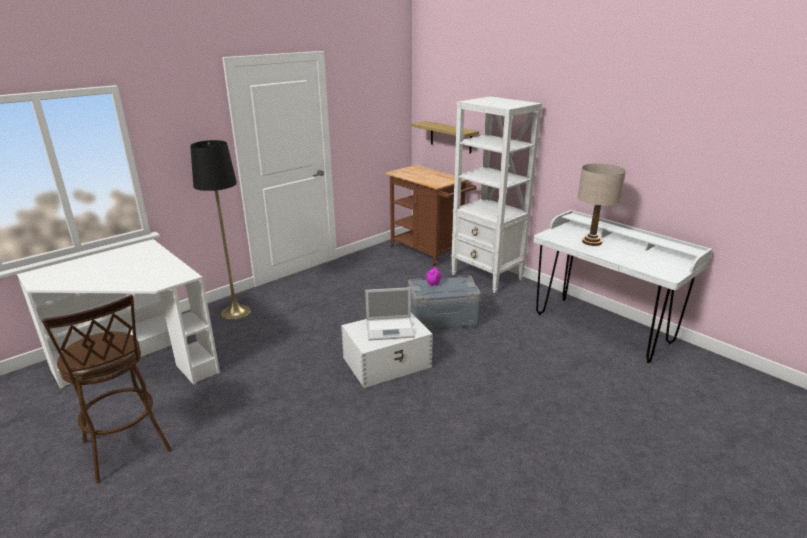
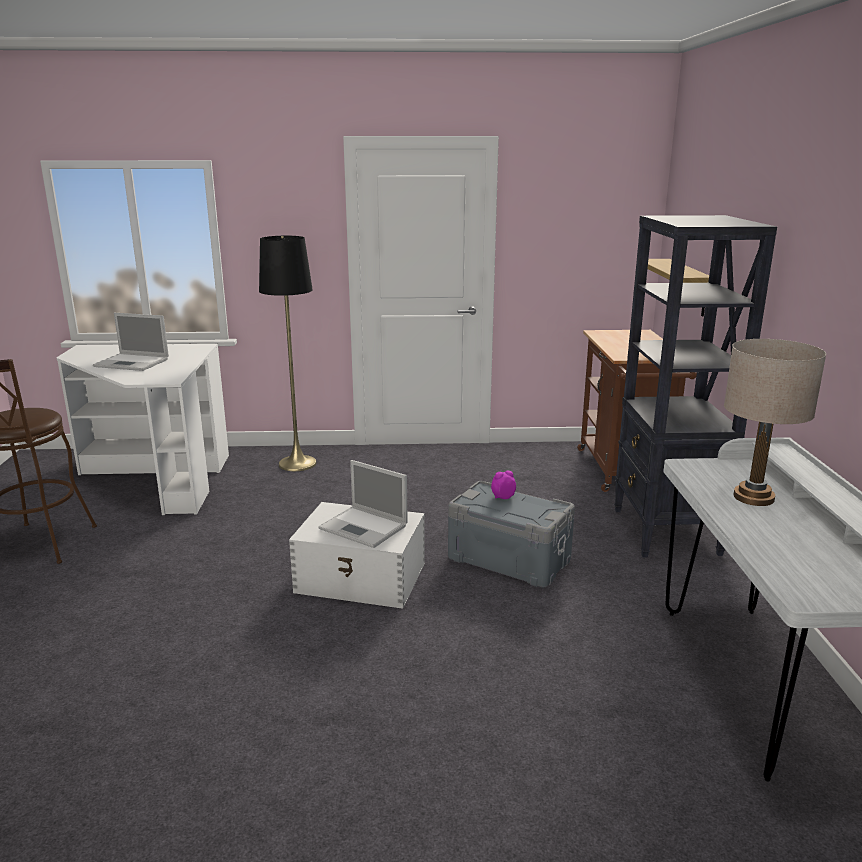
camera: 40 degrees right, 5 degrees down
white bookcase [451,96,542,293] -> black bookcase [614,215,777,558]
none -> laptop [93,313,169,371]

